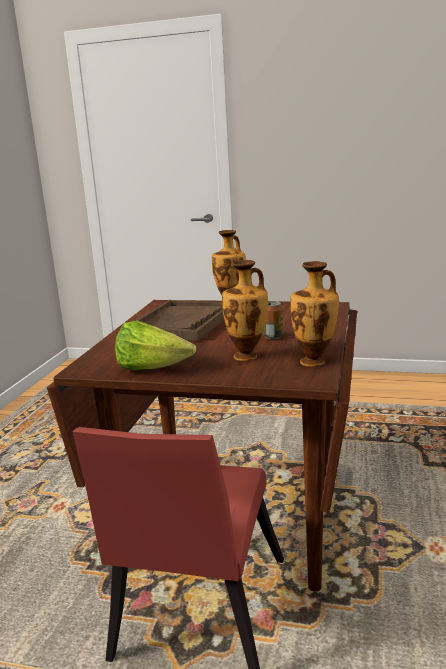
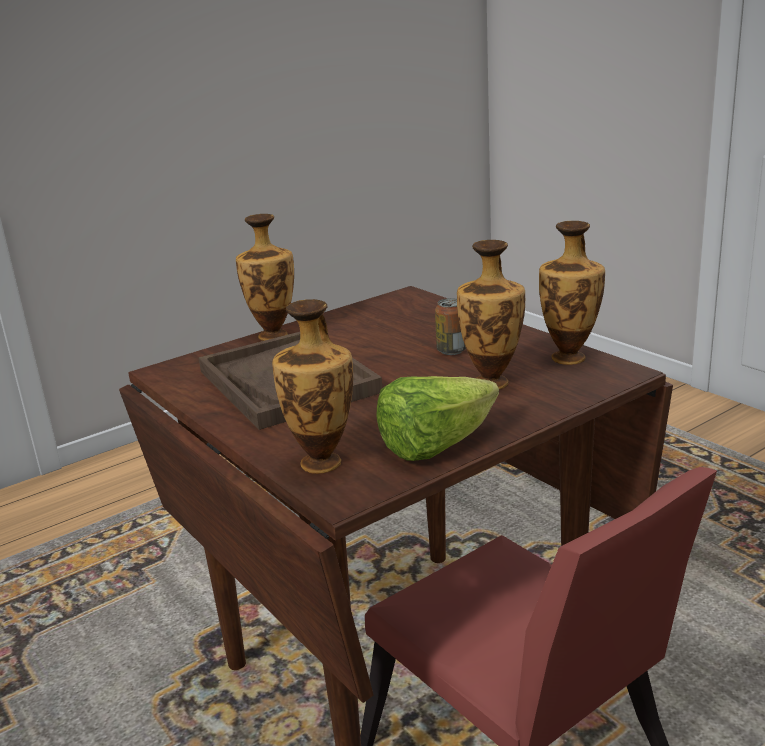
camera: 50 degrees left, 5 degrees up
none -> vase [272,299,353,474]

